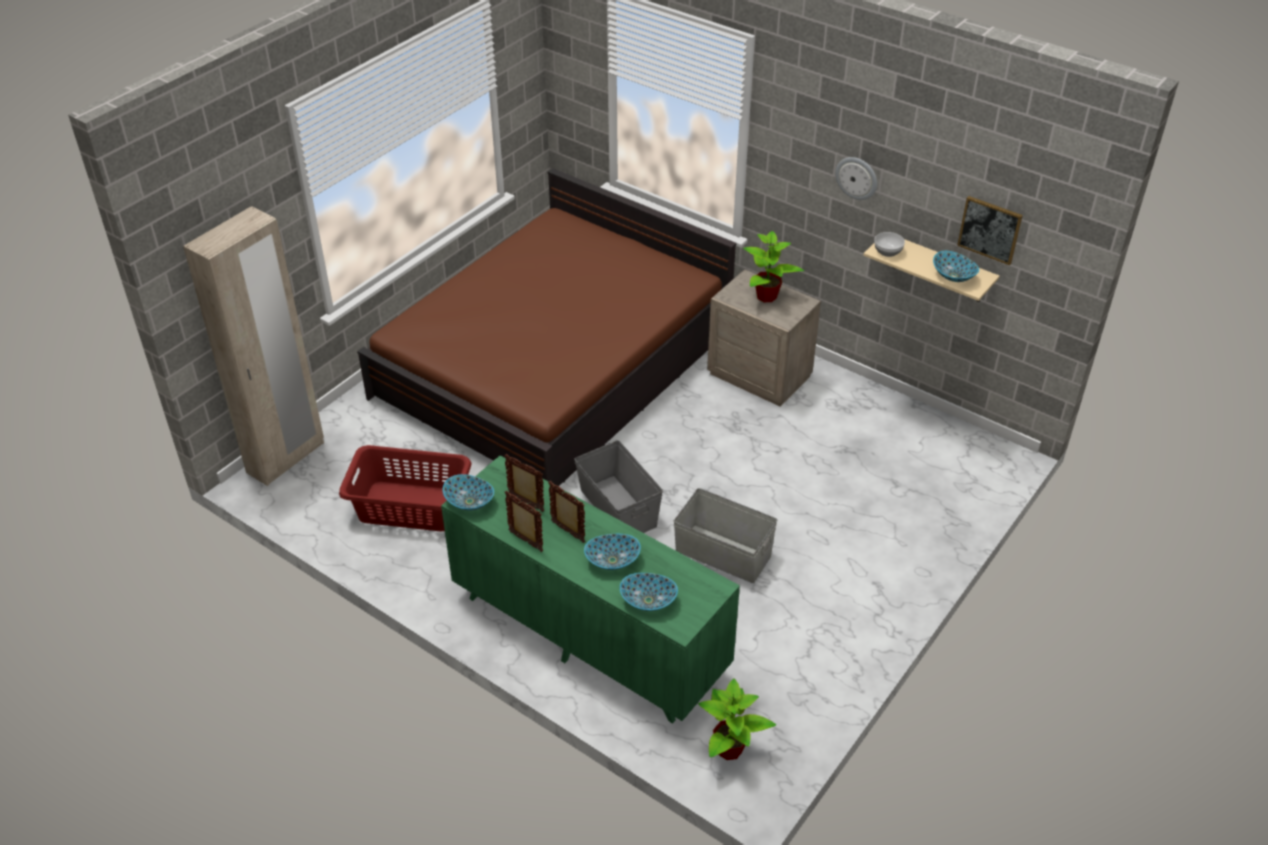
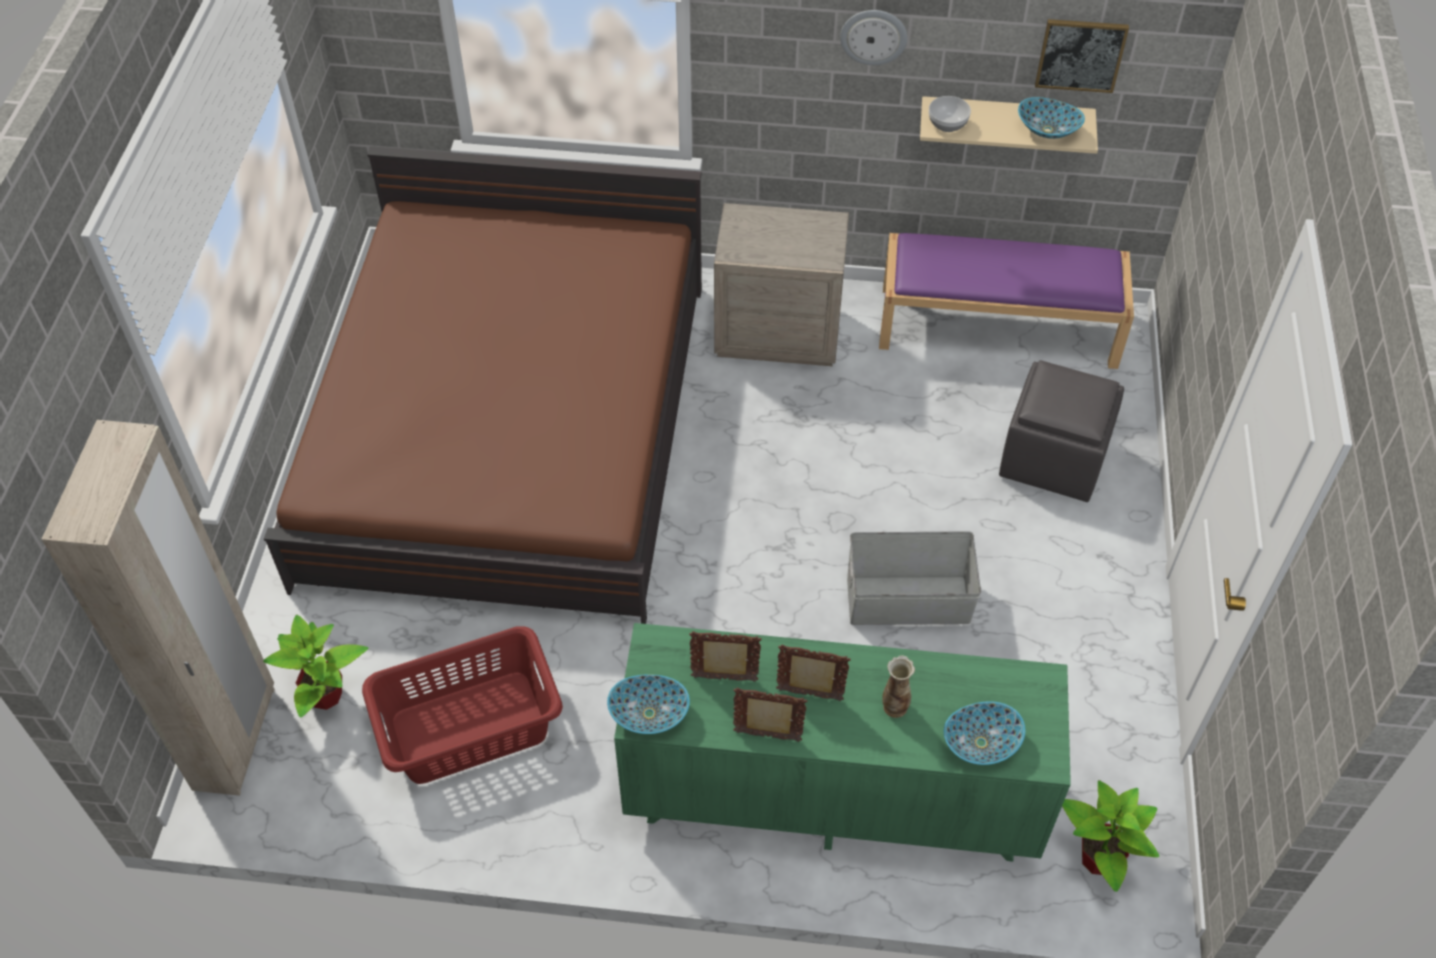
camera: 30 degrees left, 10 degrees up
grey storage box [574,440,663,533] -> none
bowl [584,534,641,570] -> vase [882,655,915,718]
potted plant [743,231,804,302] -> potted plant moved to [263,615,369,718]
none -> purple bench [879,233,1134,369]
none -> grey ottoman [999,360,1124,502]

